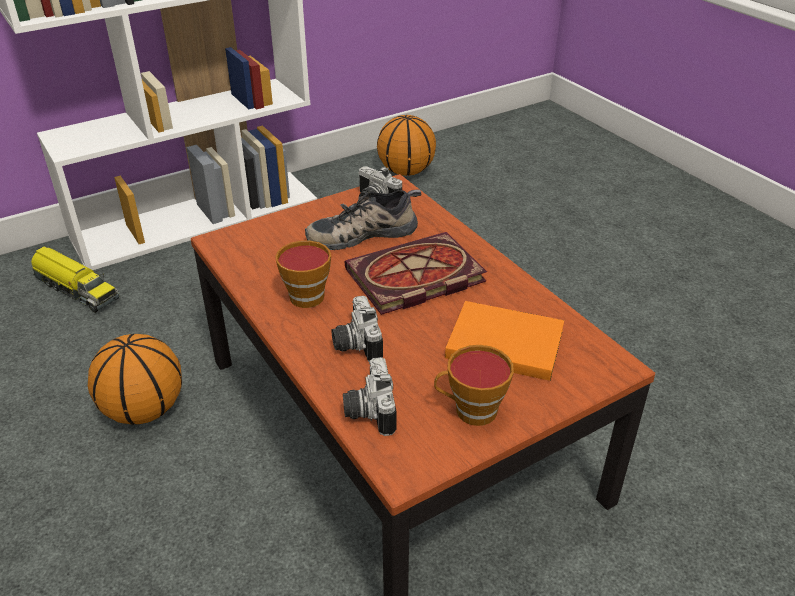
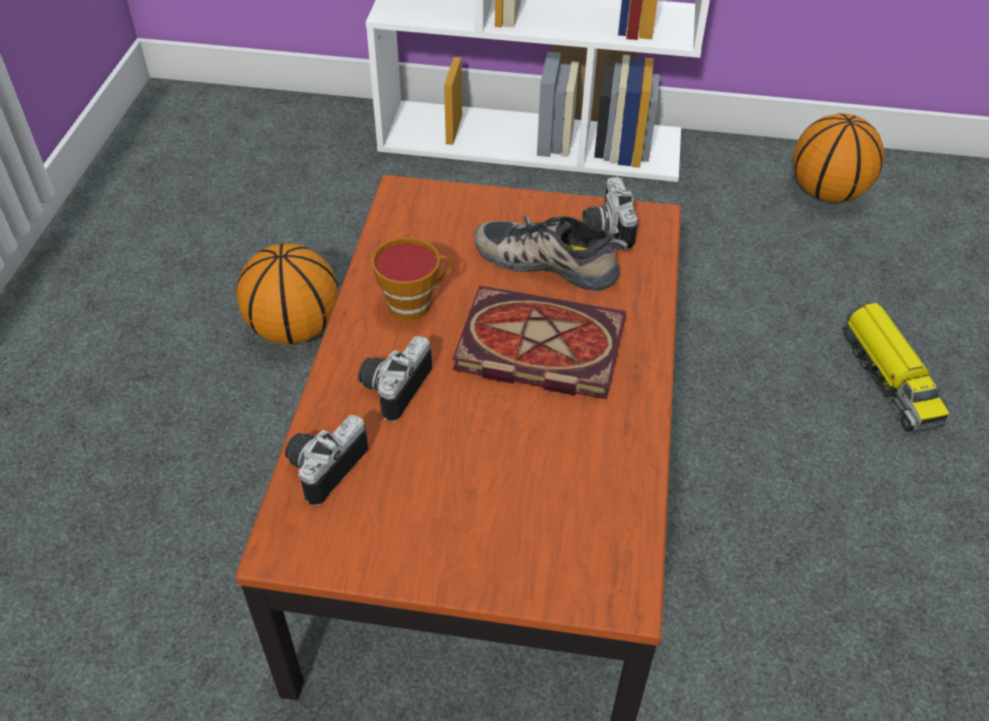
camera: 40 degrees right, 10 degrees up
toy truck [31,247,119,313] -> toy truck moved to [842,303,950,432]
cup [434,345,514,426] -> none
orange book [445,301,564,381] -> none

